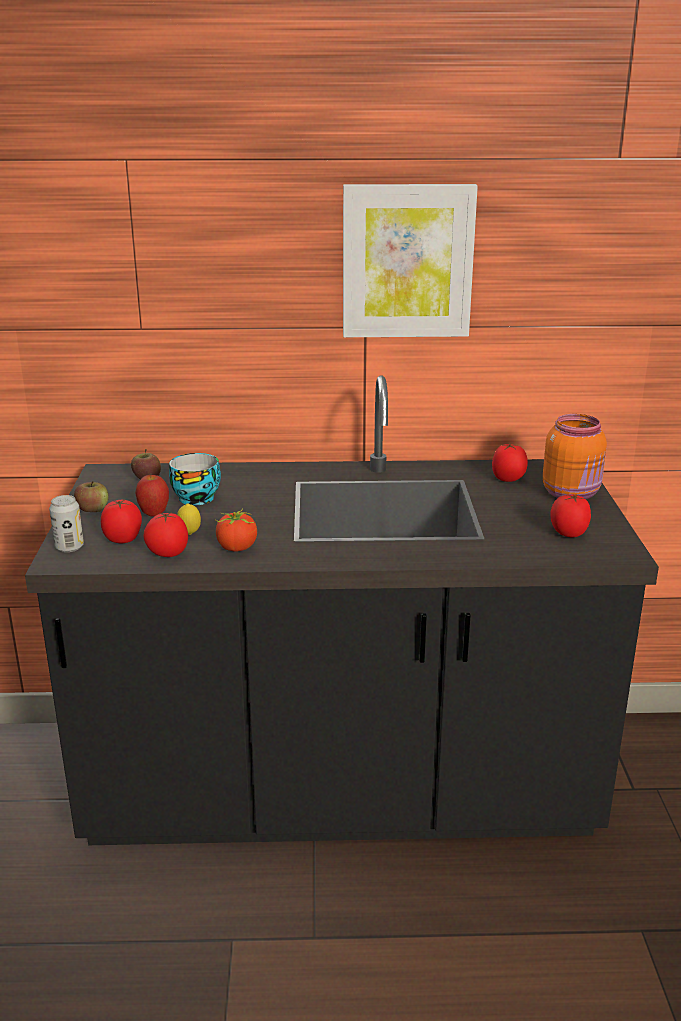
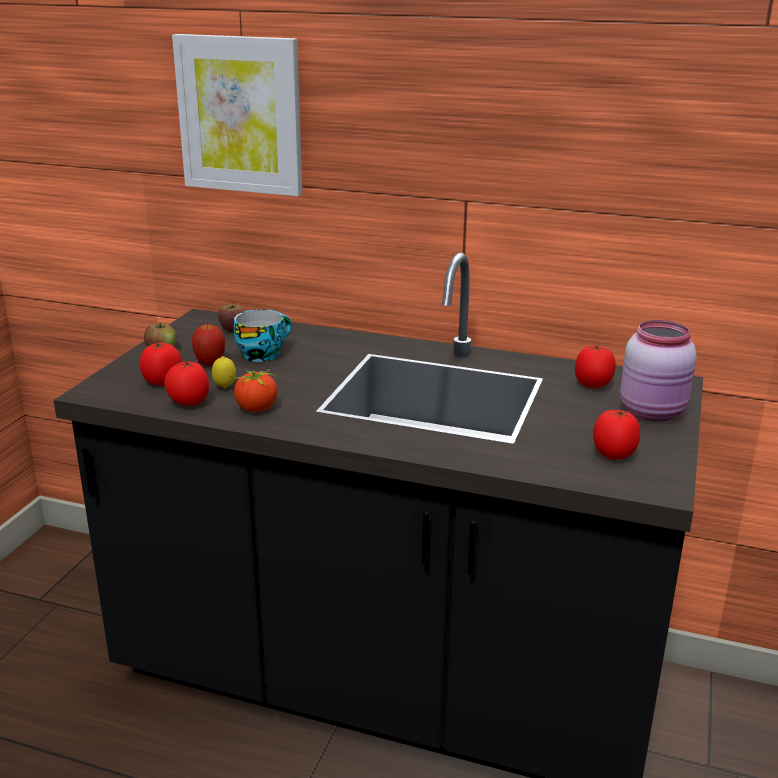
camera: 20 degrees right, 0 degrees up
can [49,495,84,552] -> none
picture [343,184,478,337] -> picture moved to [172,34,302,196]
orange jar [543,414,607,499] -> pink jar [620,320,696,422]

